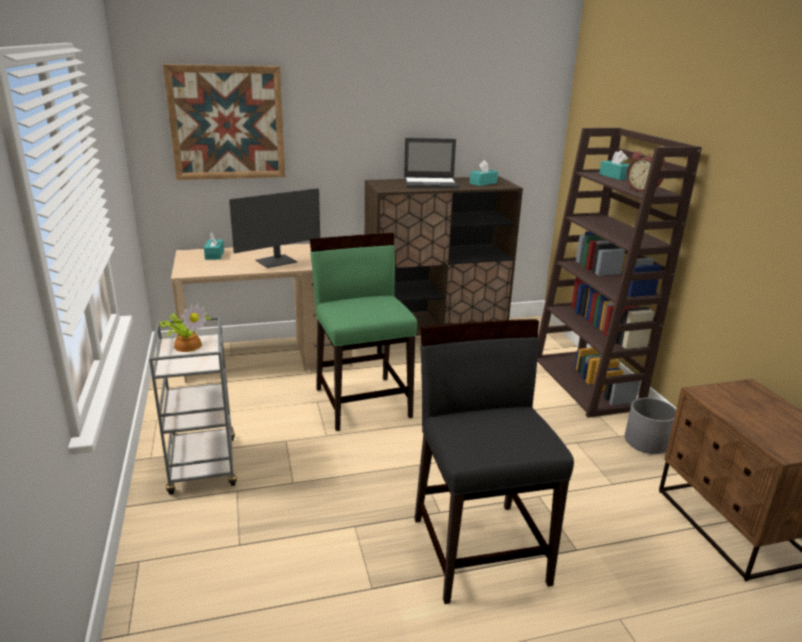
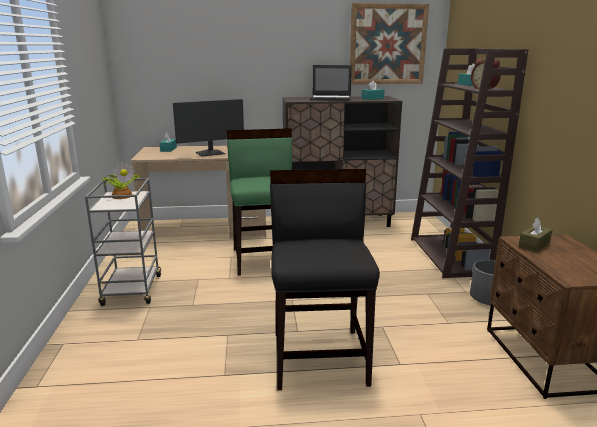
camera: 10 degrees right, 5 degrees down
picture [163,64,285,180] -> picture moved to [350,3,429,84]
none -> brown tissue box [518,217,552,253]

